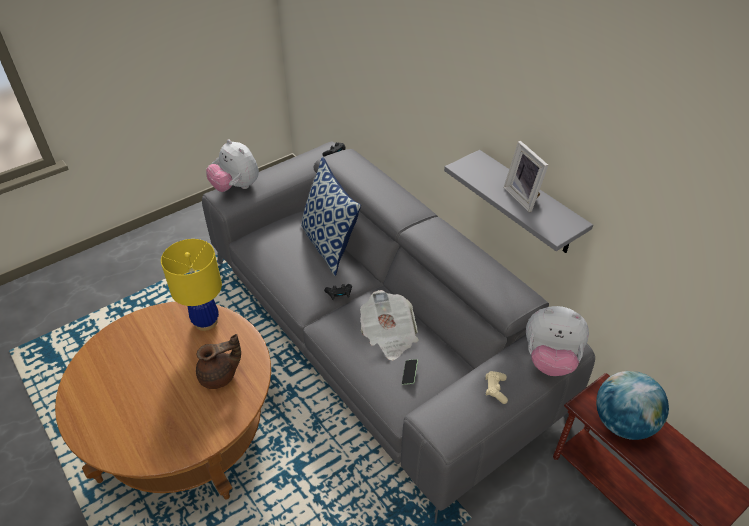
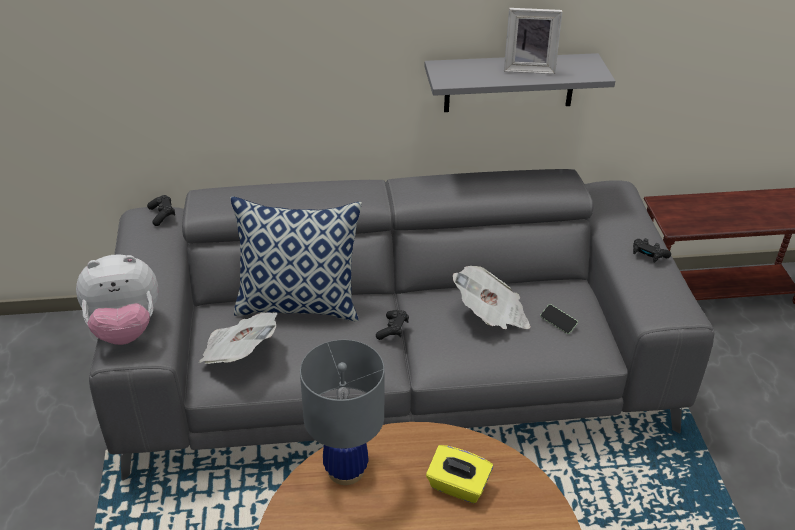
camera: 60 degrees left, 5 degrees down
yellow table lamp [161,239,222,331] -> grey table lamp [300,340,385,485]
brown teapot [196,334,241,389] -> yellow tissue box [426,445,493,503]
beige game controller [485,371,508,404] -> black game controller [633,238,671,263]
plush toy [526,306,589,376] -> none
globe [596,371,669,440] -> none
none -> newspaper [199,312,277,364]

